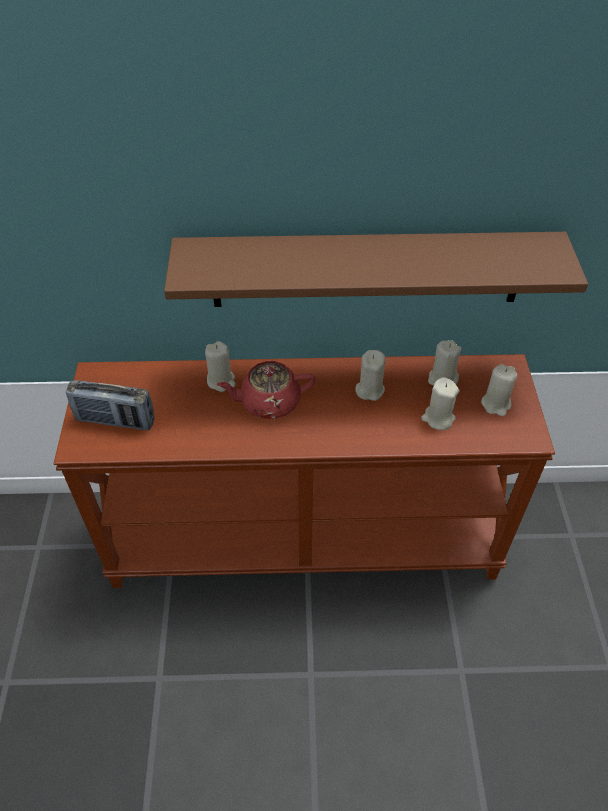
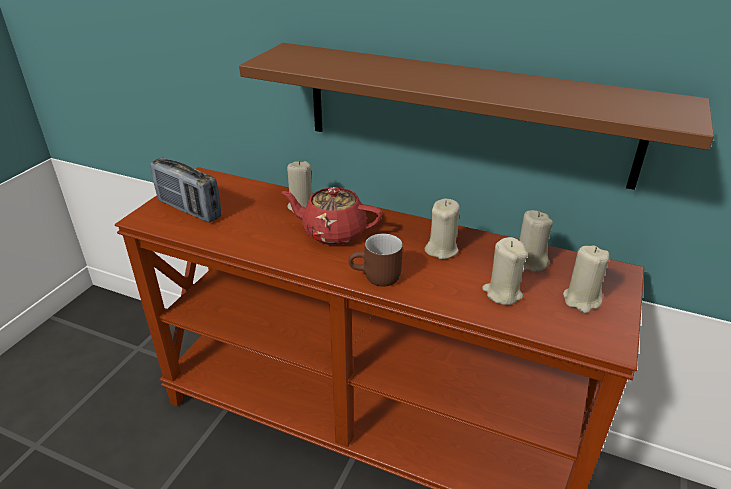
camera: 25 degrees right, 15 degrees down
none -> brown mug [349,233,403,287]

